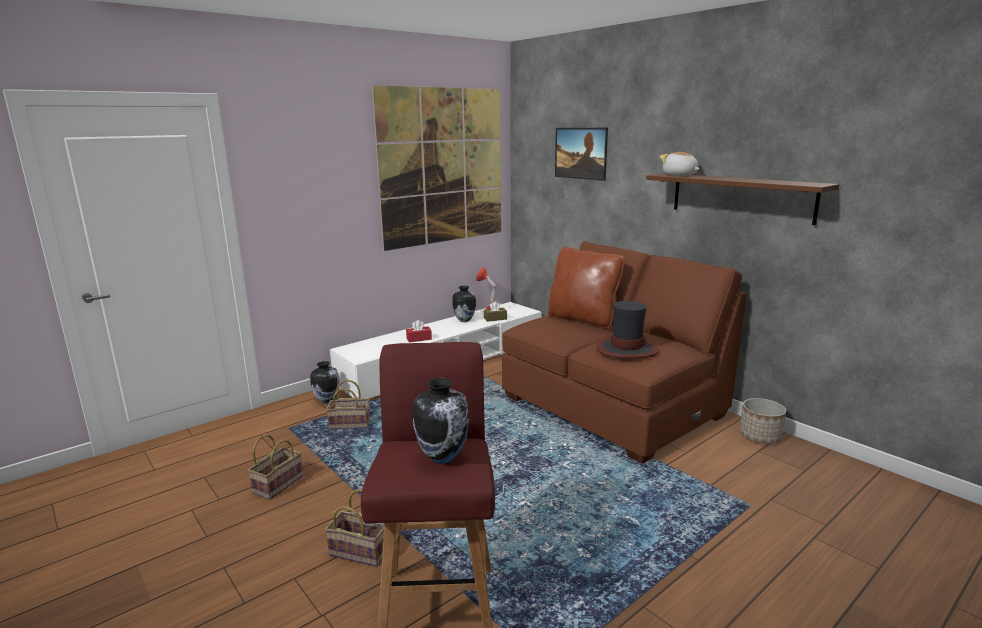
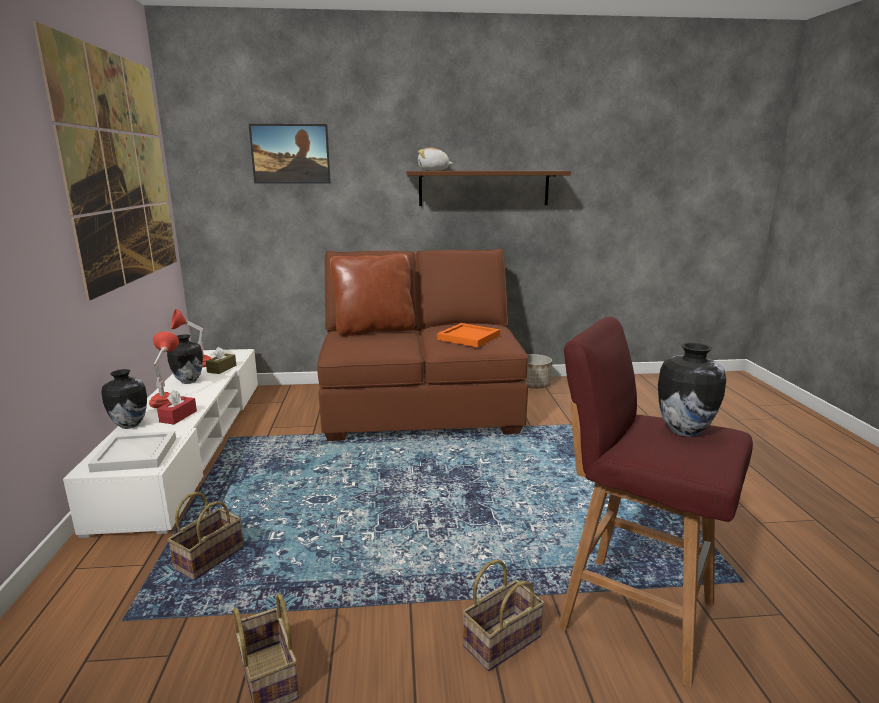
camera: 55 degrees left, 0 degrees up
vase [310,361,340,404] -> vase moved to [101,369,147,429]
hat [596,301,659,359] -> orange tray [437,323,500,347]
none -> white tray [88,431,176,472]
none -> red table lamp [149,331,179,408]

